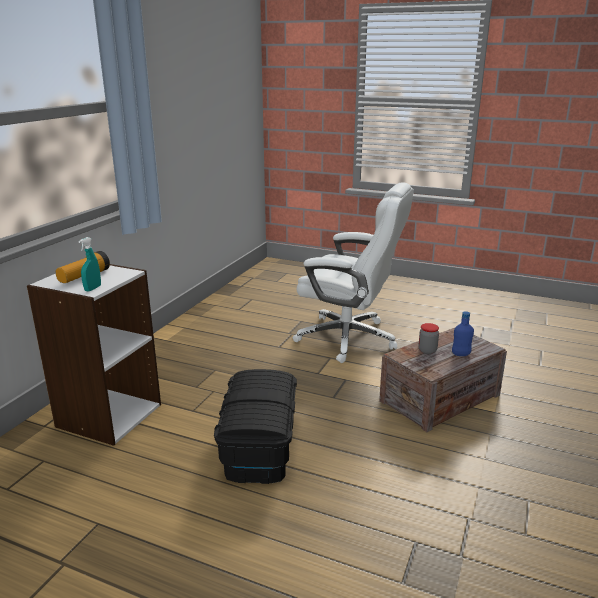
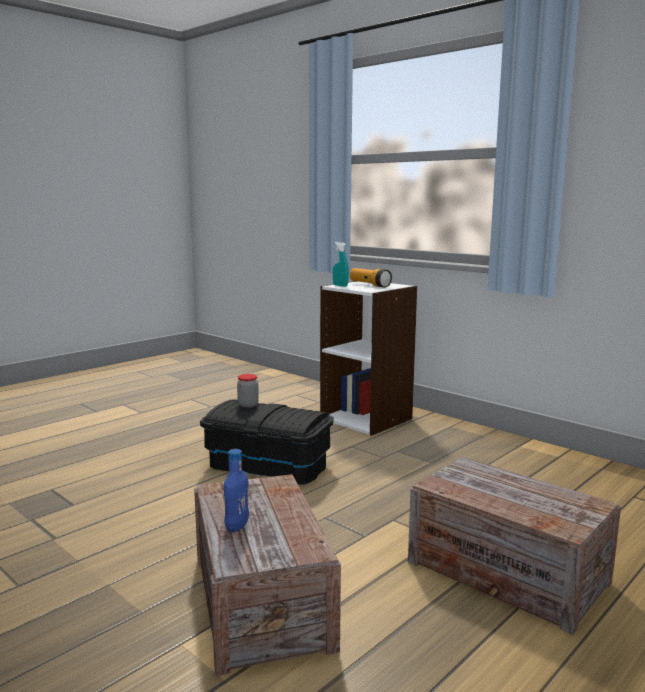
camera: 110 degrees right, 10 degrees down
white office chair [293,182,414,363] -> crate [408,457,621,635]
jar [418,323,439,354] -> jar moved to [237,374,259,408]

